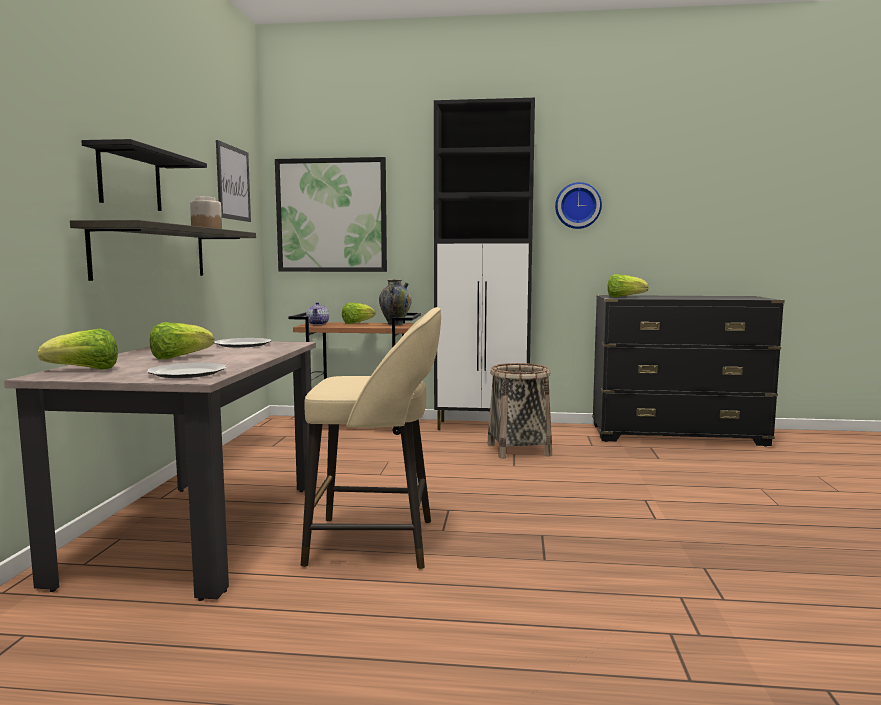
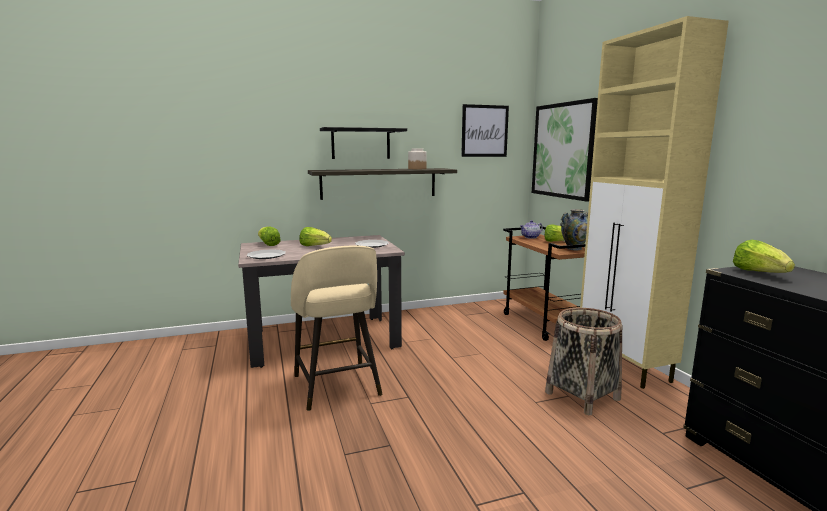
camera: 65 degrees right, 5 degrees up
black cabinet [434,98,535,430] -> beige cabinet [580,16,729,389]
wall clock [555,182,602,229] -> none

